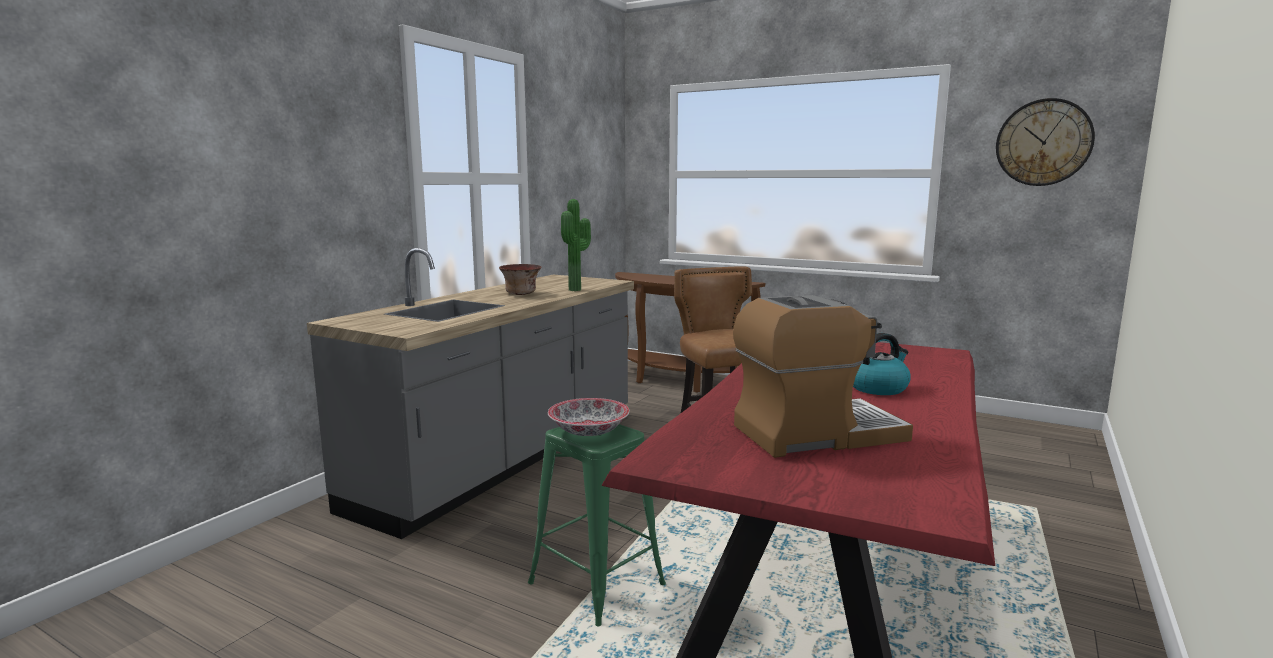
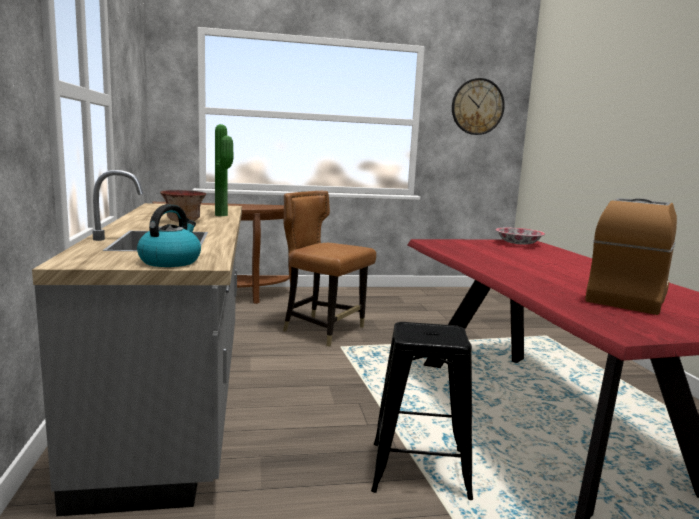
camera: 40 degrees left, 0 degrees up
green stool [528,424,666,627] -> black stool [371,322,473,500]
bowl [548,398,630,436] -> bowl moved to [496,228,545,245]
kettle [853,333,911,395] -> kettle moved to [137,204,201,267]

